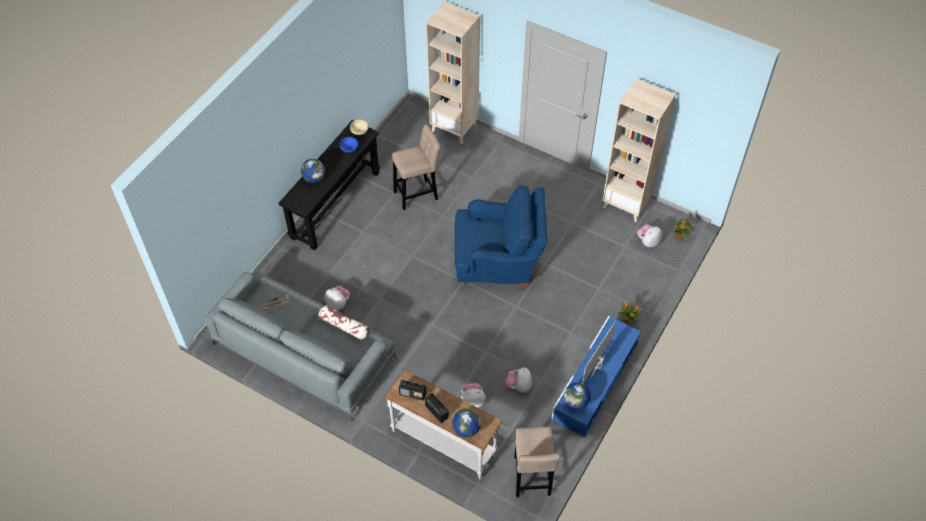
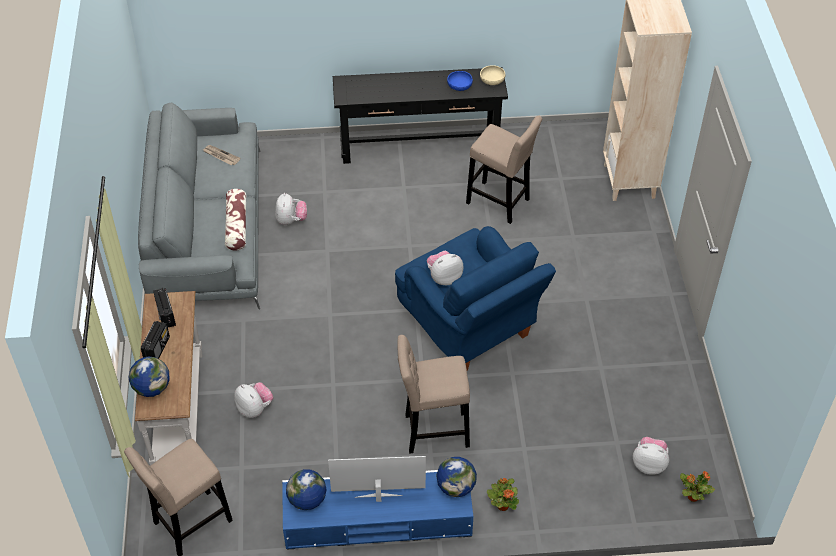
camera: 55 degrees right, 5 degrees down
globe [301,159,325,183] -> globe moved to [436,457,477,497]
plush toy [506,368,532,393] -> plush toy moved to [427,251,463,285]
beige bookcase [602,78,676,223] -> none
none -> beige stool [397,335,470,454]

